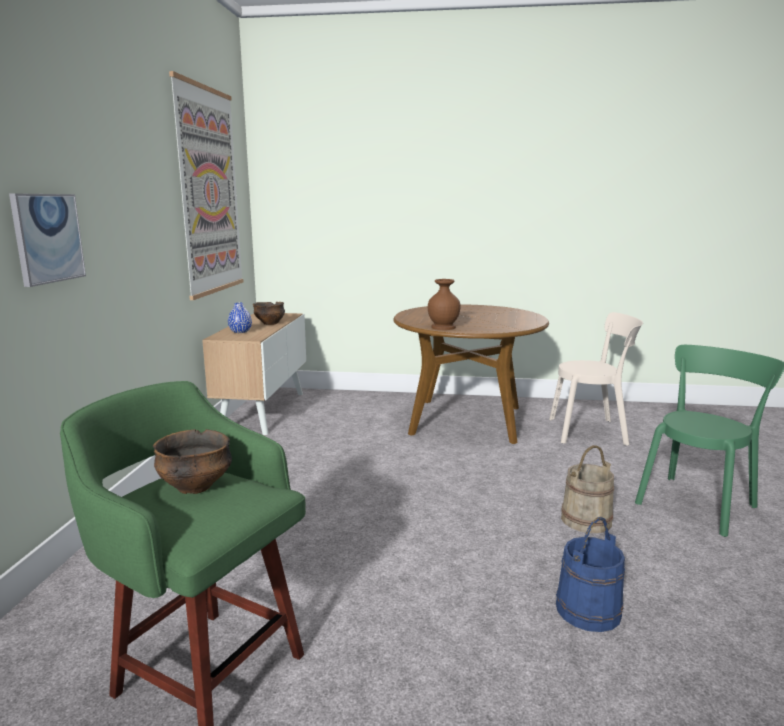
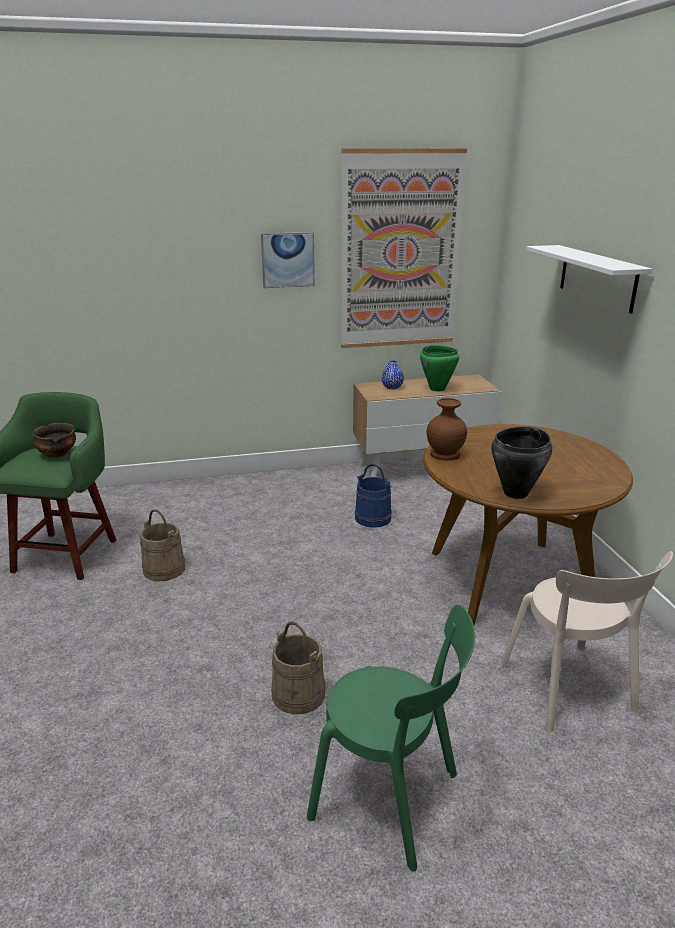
camera: 70 degrees right, 10 degrees up
picture [9,193,86,287] -> picture moved to [261,232,315,288]
bowl [253,302,285,325] -> green cooking pot [420,345,459,392]
blue bucket [556,517,625,632] -> blue bucket moved to [355,464,392,528]
none -> beige bucket [140,509,185,582]
none -> black cooking pot [491,427,552,499]
none -> white shelf [526,245,652,314]

